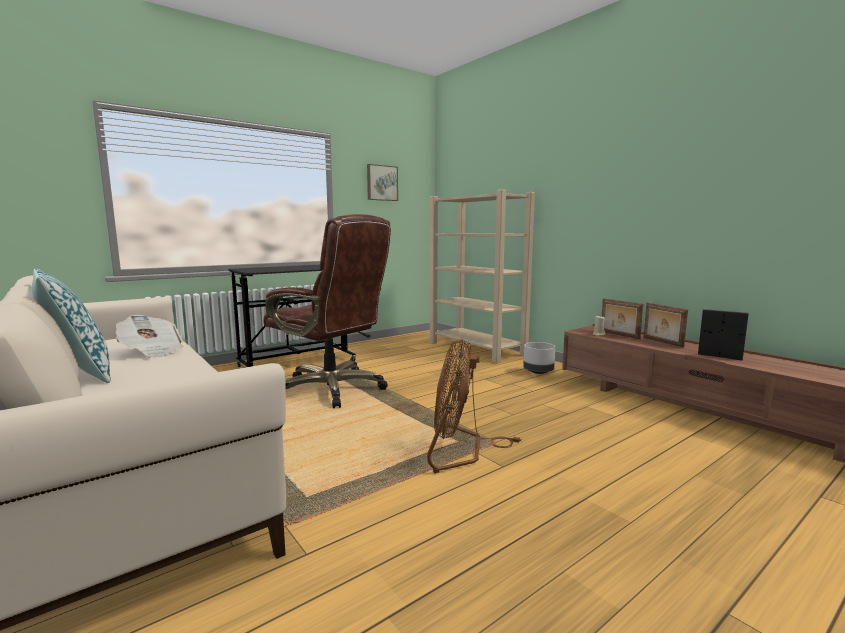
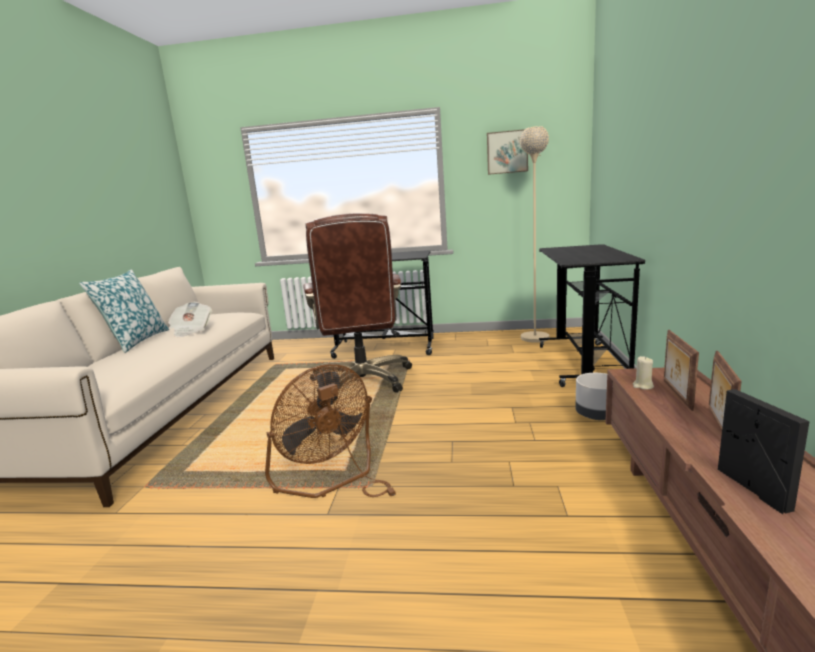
camera: 45 degrees right, 5 degrees up
beige bookcase [430,190,535,363] -> black desk [539,244,645,387]
none -> beige floor lamp [520,126,549,343]

